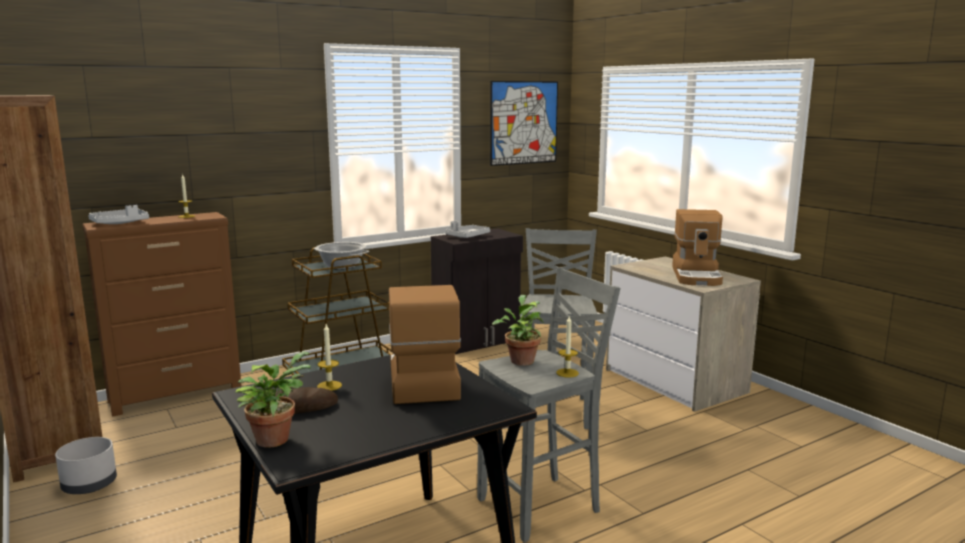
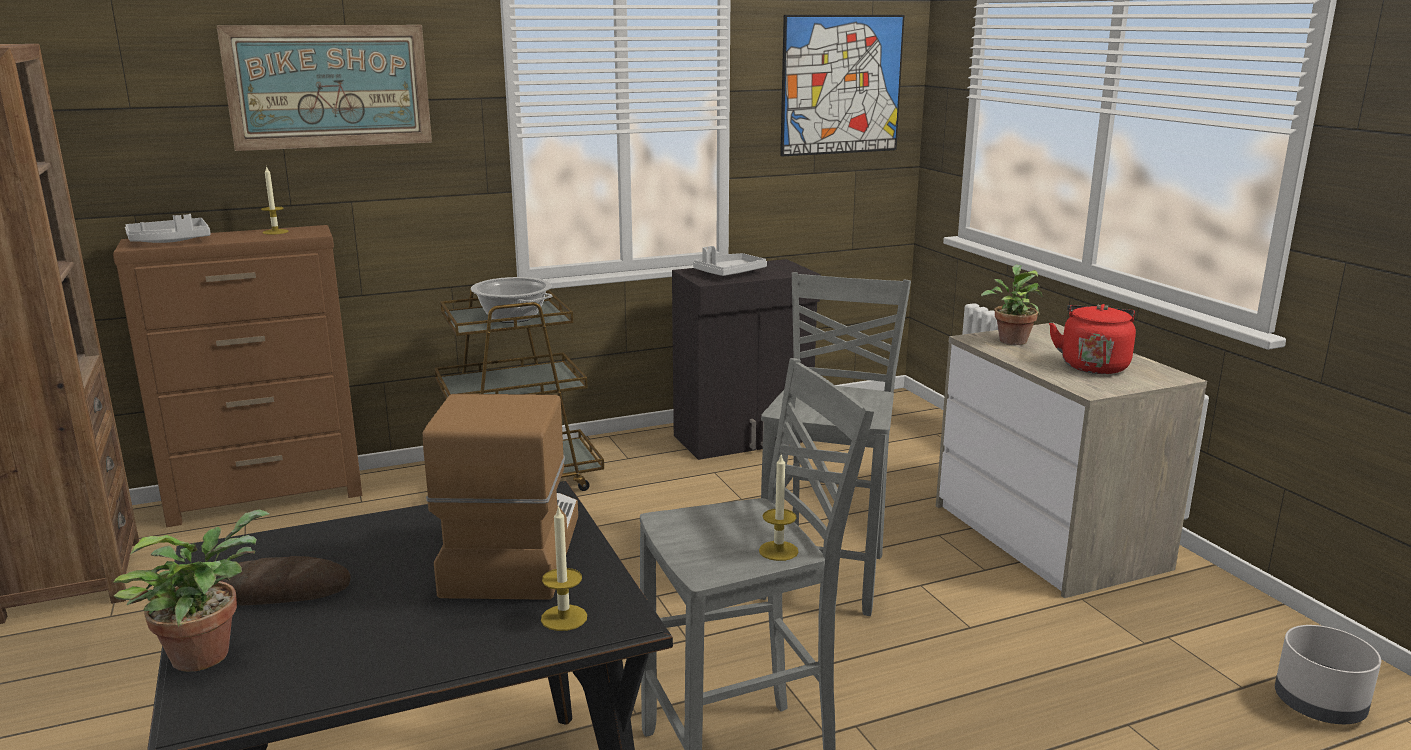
camera: 10 degrees right, 5 degrees up
grey planter [55,437,117,494] -> grey planter moved to [1275,625,1381,724]
candle [317,324,342,391] -> candle moved to [541,505,587,631]
potted plant [492,295,544,366] -> potted plant moved to [981,265,1043,345]
coffee machine [672,209,723,286] -> red kettle [1049,304,1136,374]
none -> picture [217,25,432,151]

